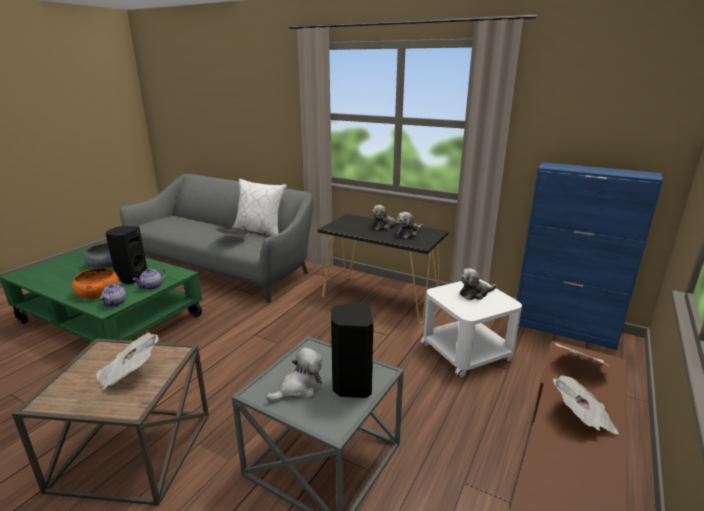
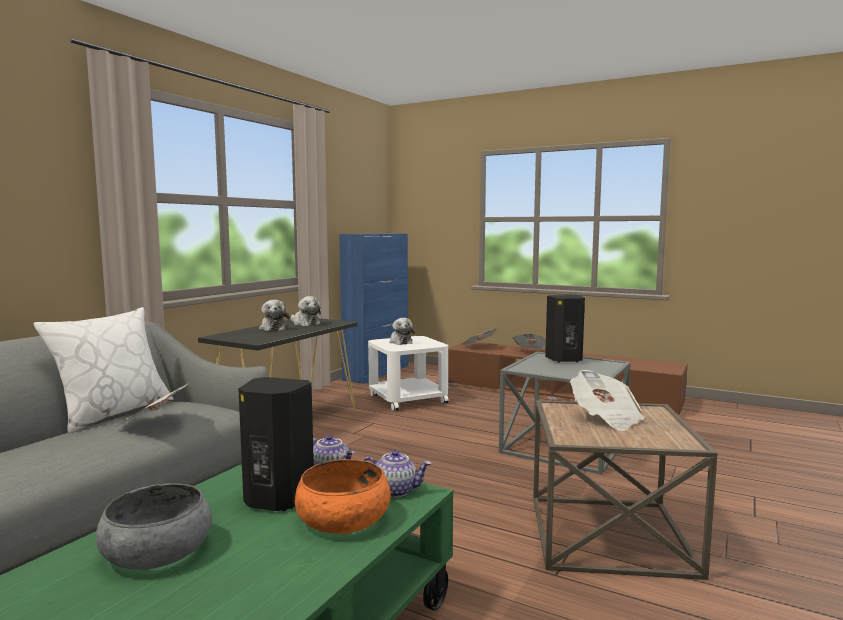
camera: 90 degrees left, 15 degrees down
plush toy [266,347,323,403] -> none

